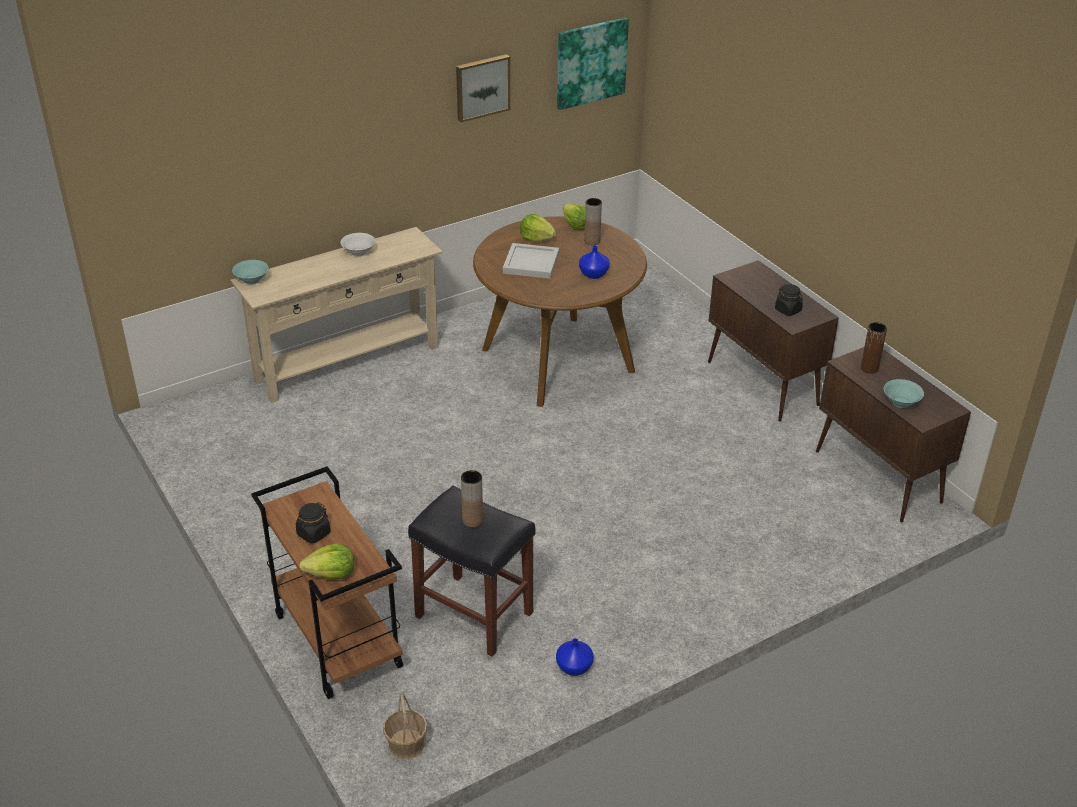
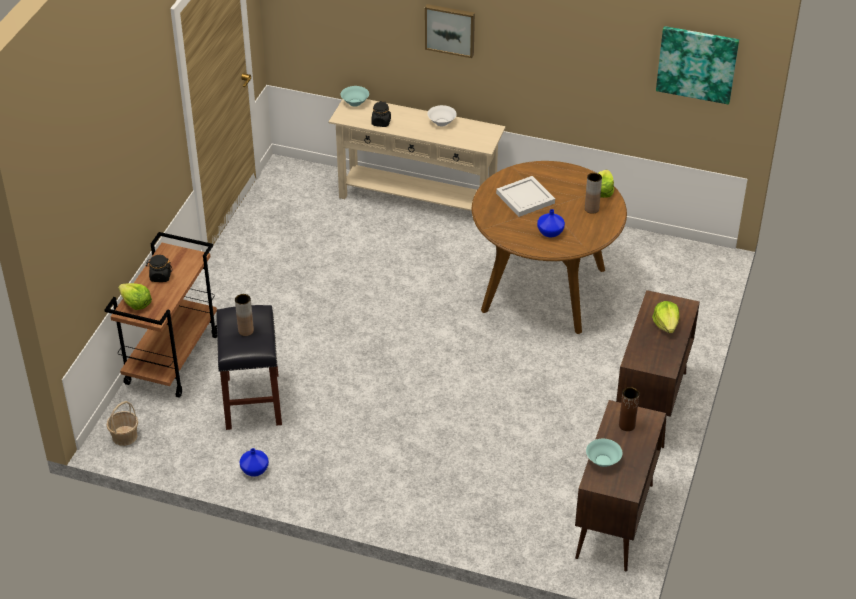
camera: 50 degrees right, 5 degrees up
picture [456,54,510,122] -> picture moved to [425,4,475,58]
lettuce [520,214,557,242] -> lettuce moved to [652,301,679,333]
black jar [775,284,803,316] -> black jar moved to [371,101,391,127]

